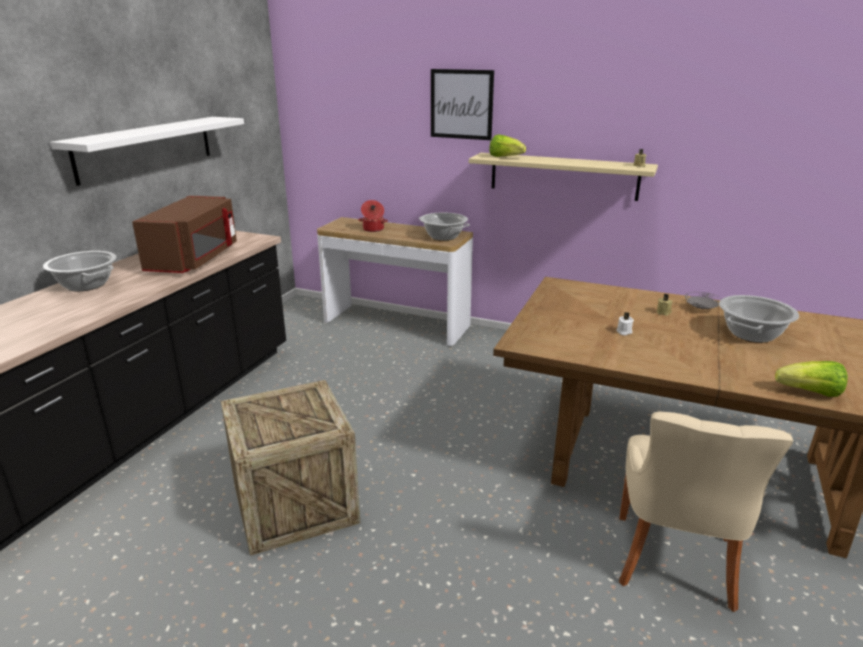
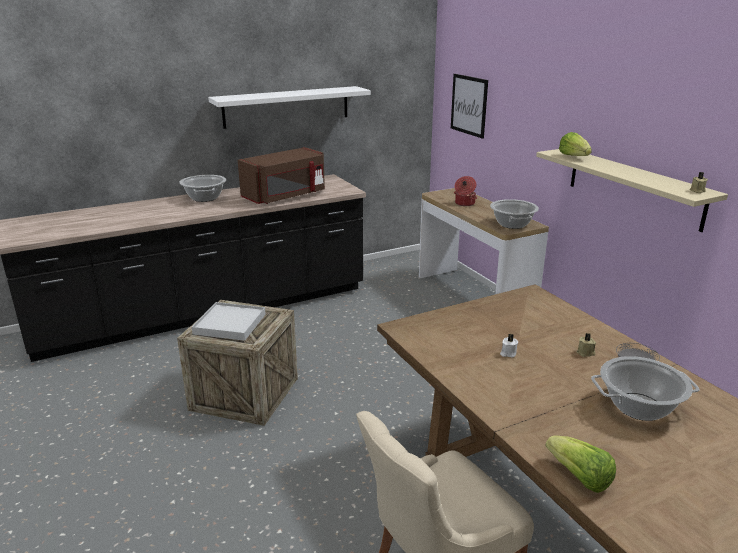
camera: 40 degrees right, 0 degrees up
picture [431,69,494,140] -> picture moved to [451,74,488,139]
none -> white tray [192,302,266,341]

